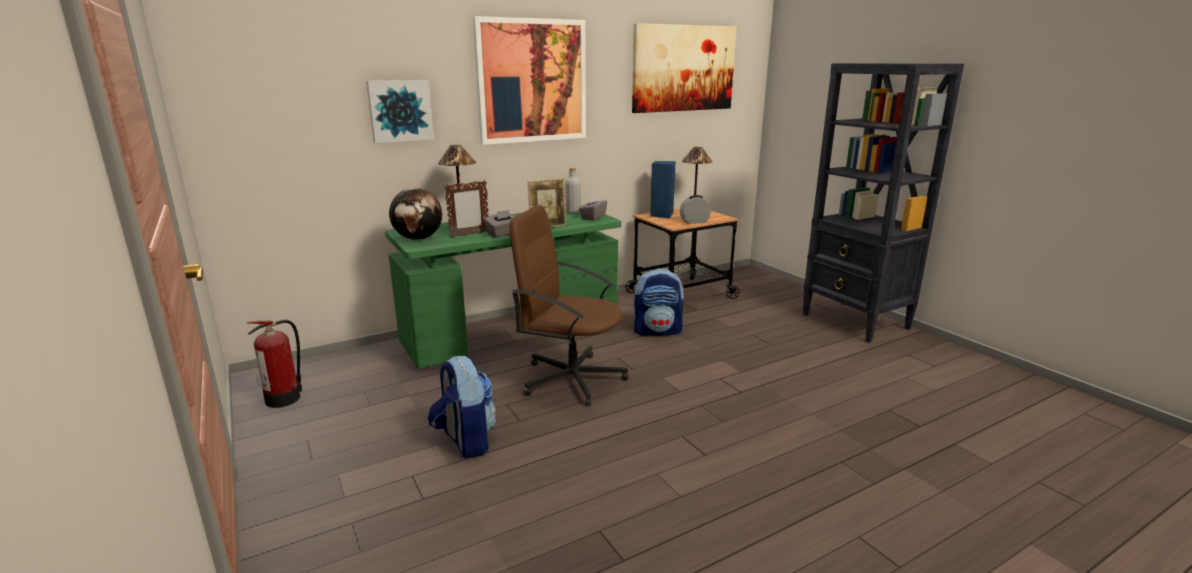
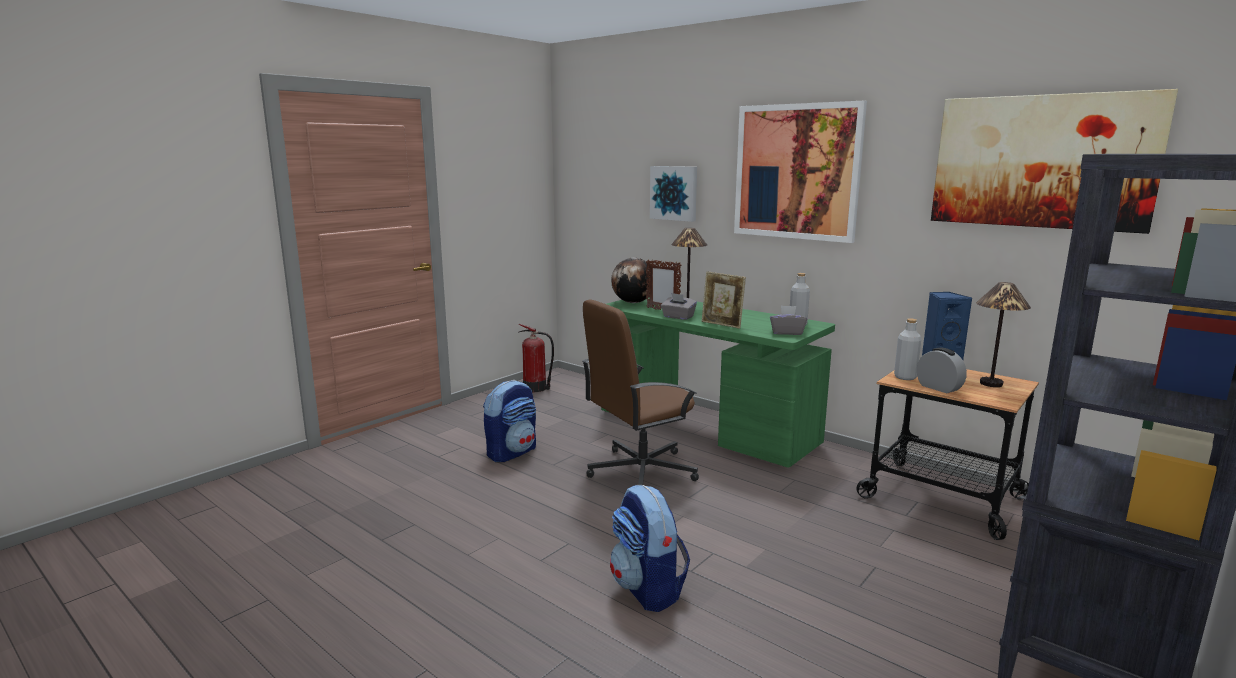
camera: 70 degrees right, 5 degrees down
brown office chair [509,205,629,406] -> brown office chair turned 120 degrees counterclockwise [582,299,699,485]
backpack [634,269,684,336] -> backpack moved to [610,485,690,612]
none -> grey bottle [894,319,921,380]

